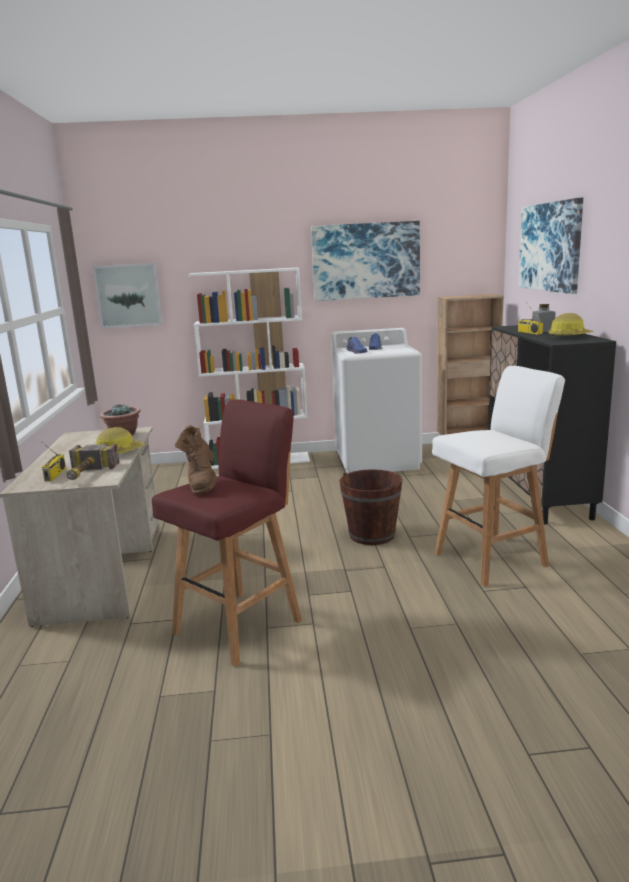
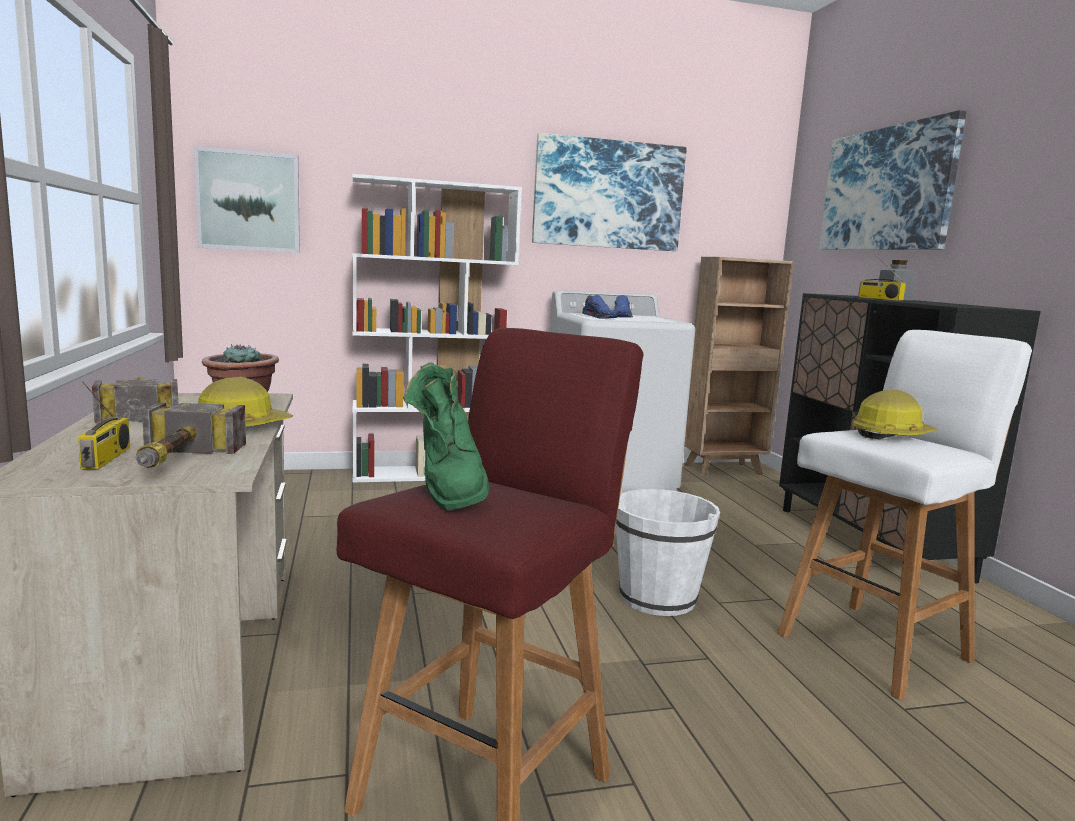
camera: 10 degrees left, 5 degrees down
brown boot [175,425,216,495] -> green boot [403,362,489,510]
brown bucket [339,469,403,545] -> white bucket [616,489,720,616]
hard hat [548,313,594,339] -> hard hat moved to [852,390,937,439]
none -> hammer [92,377,178,423]

